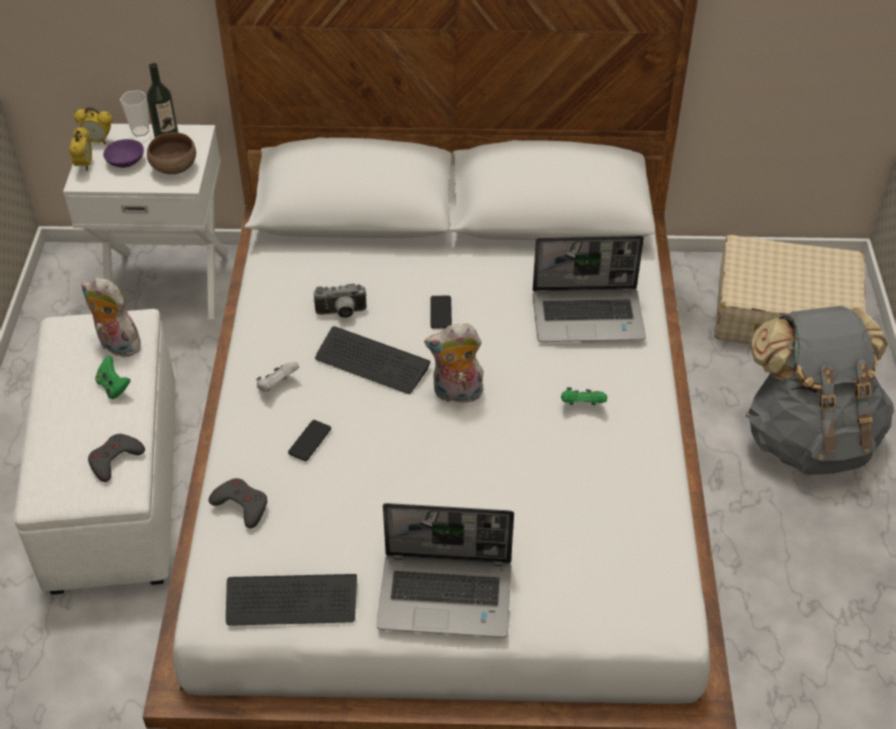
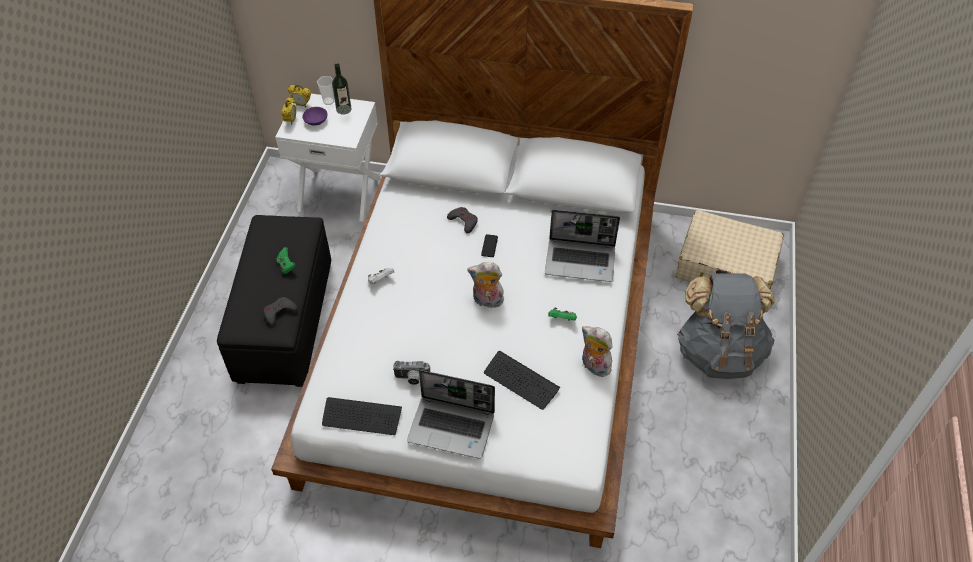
camera: 10 degrees right, 5 degrees up
white ottoman [14,309,176,595] -> black ottoman [217,215,331,387]
plush toy [81,277,143,357] -> plush toy moved to [581,326,612,377]
brown bowl [147,132,196,174] -> none
grey game controller [209,478,267,529] -> grey game controller moved to [447,207,478,233]
phone [288,420,331,461] -> none
camera [314,284,367,318] -> camera moved to [393,361,430,385]
keyboard [315,326,431,394] -> keyboard moved to [484,351,560,410]

